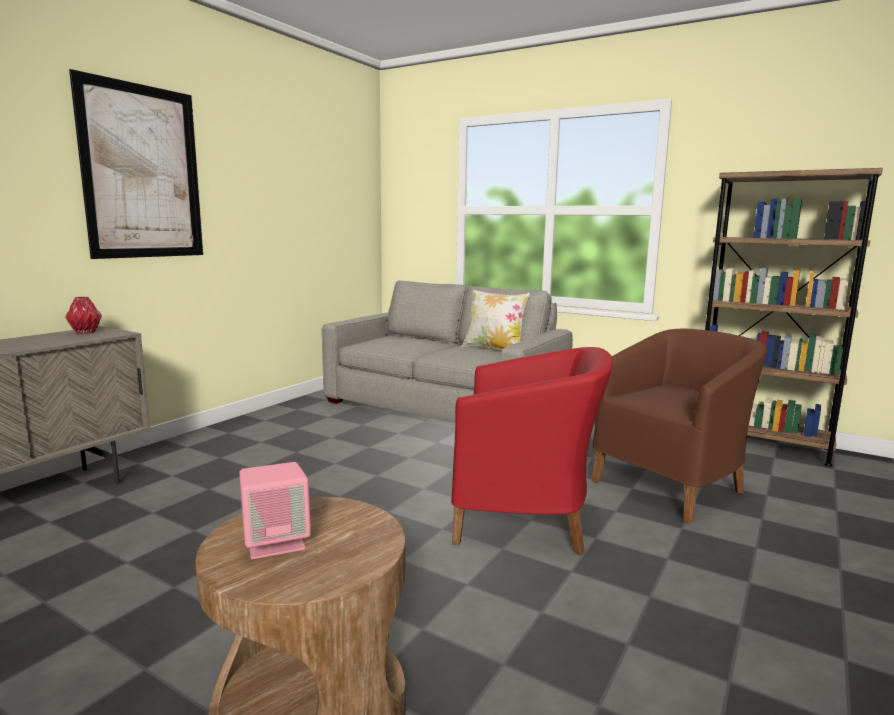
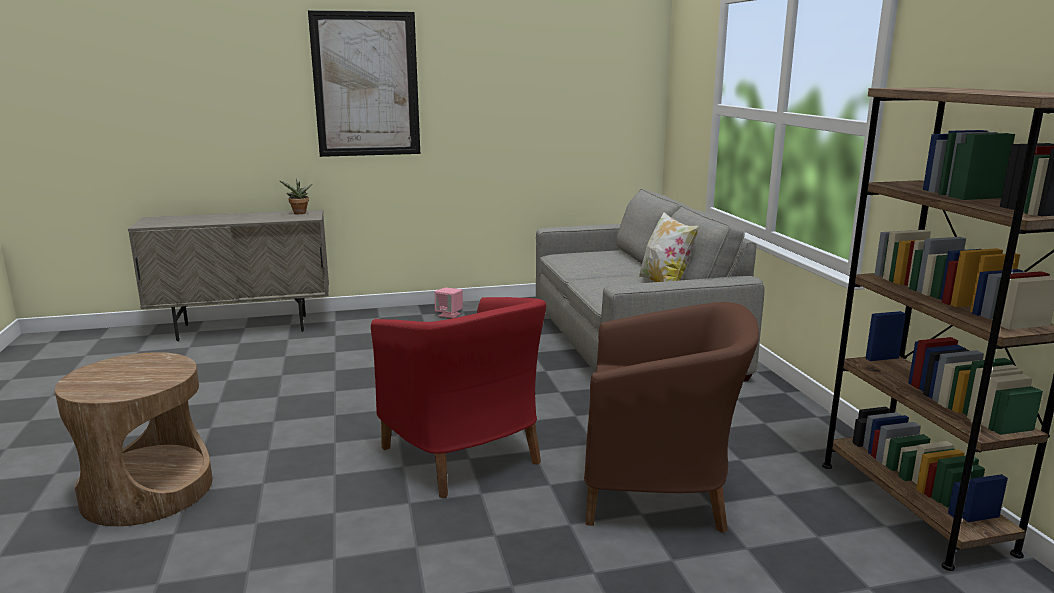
camera: 45 degrees right, 5 degrees up
red vase [65,297,102,334] -> potted plant [280,178,312,214]
pink speaker [239,462,311,559] -> pink speaker moved to [435,287,463,318]

